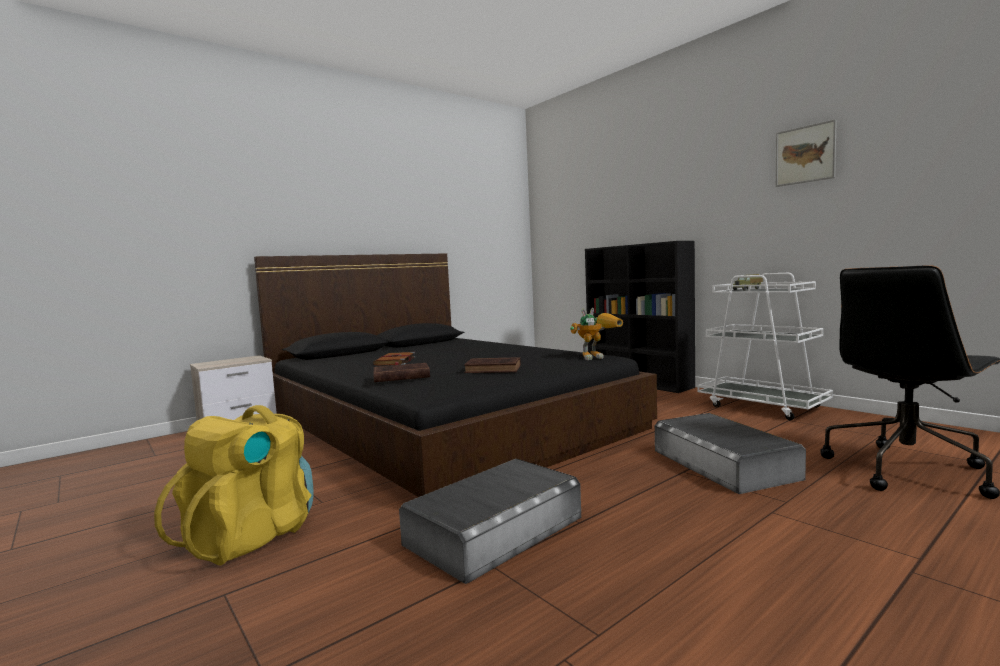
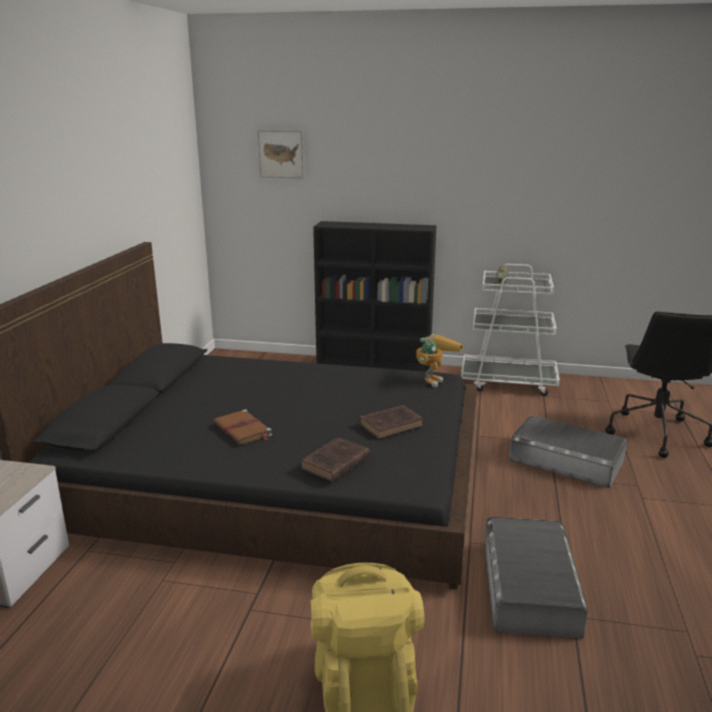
camera: 40 degrees left, 15 degrees up
picture [776,119,837,187] -> picture moved to [258,130,304,178]

